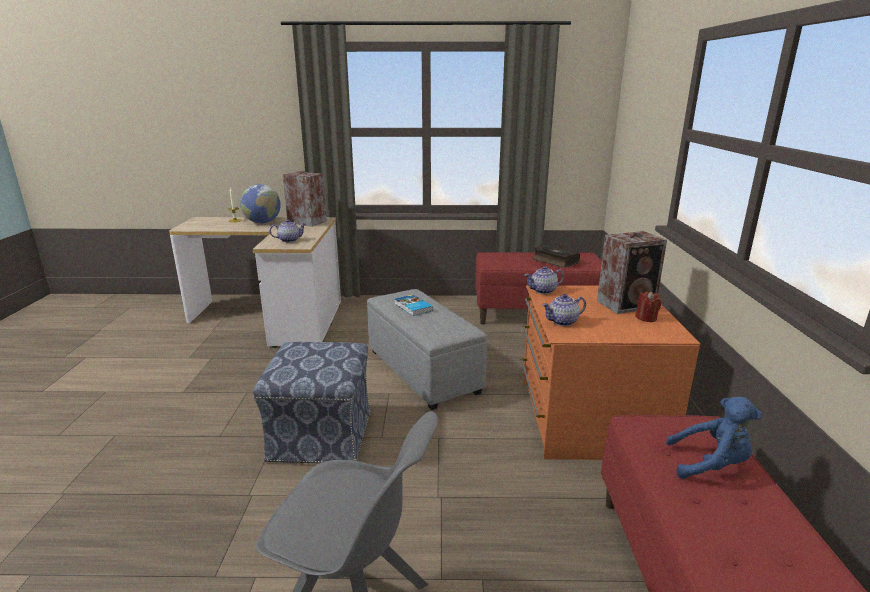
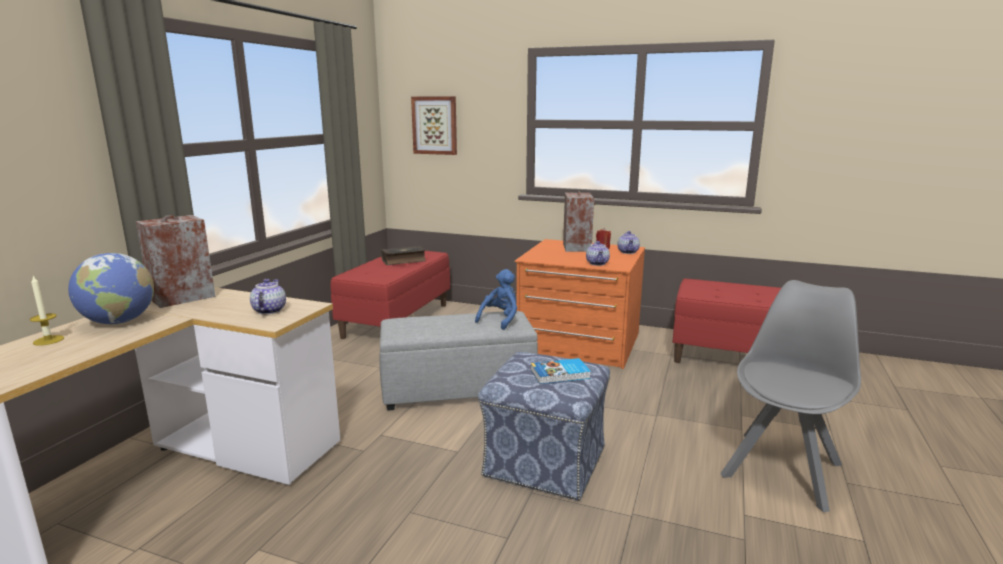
camera: 70 degrees left, 5 degrees down
book [395,294,433,316] -> book moved to [531,358,591,384]
teapot [525,266,564,294] -> teapot moved to [617,231,640,254]
blue plush toy [666,397,762,479] -> blue plush toy moved to [475,269,517,330]
none -> picture [411,96,457,155]

